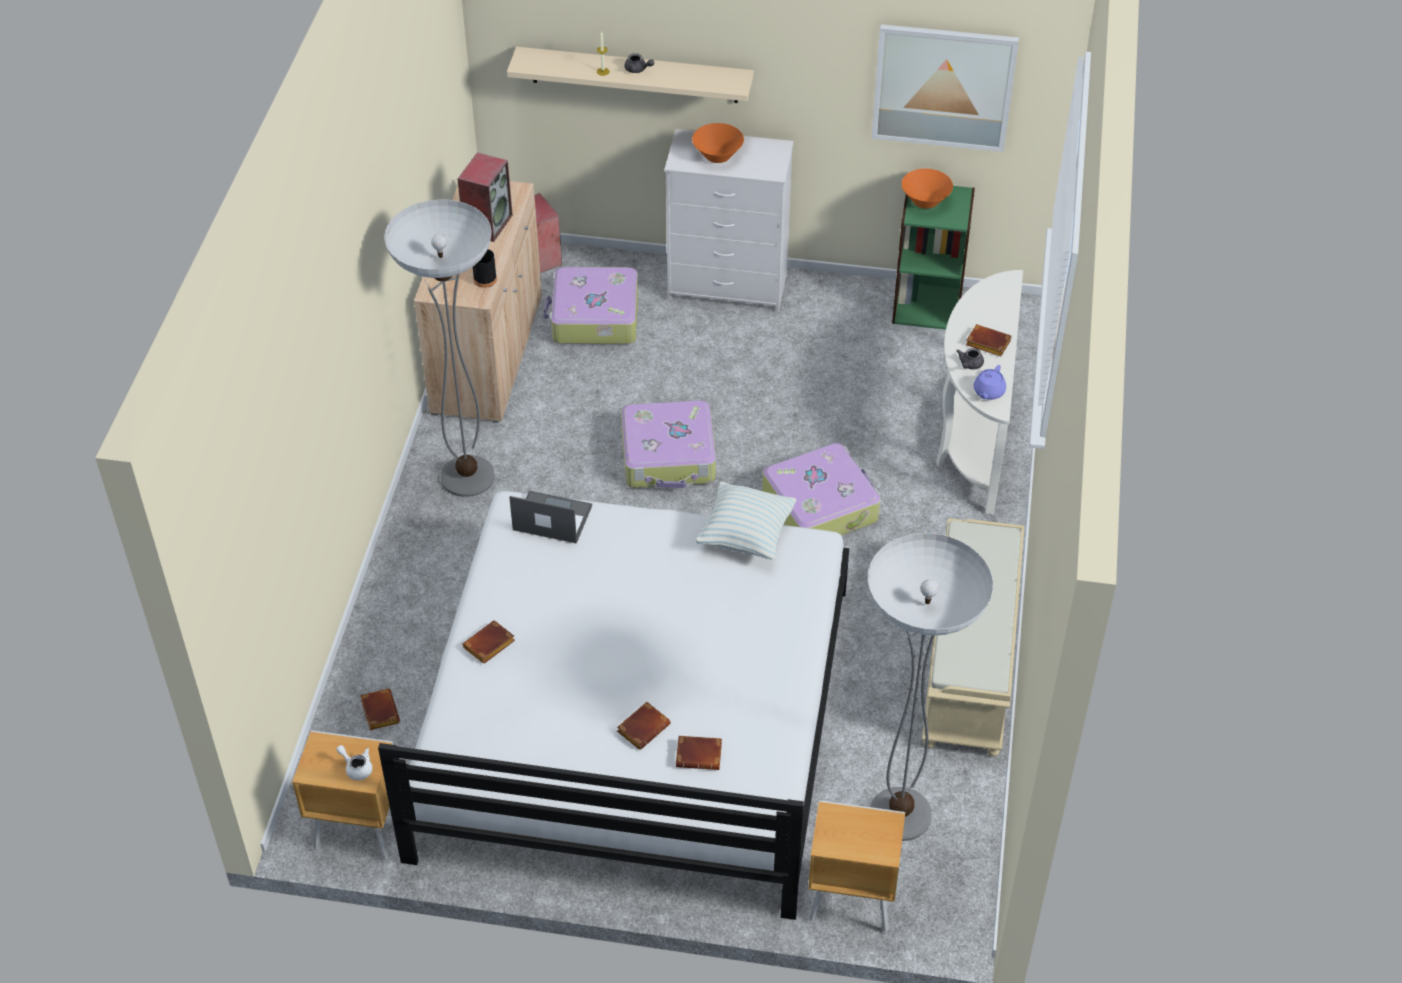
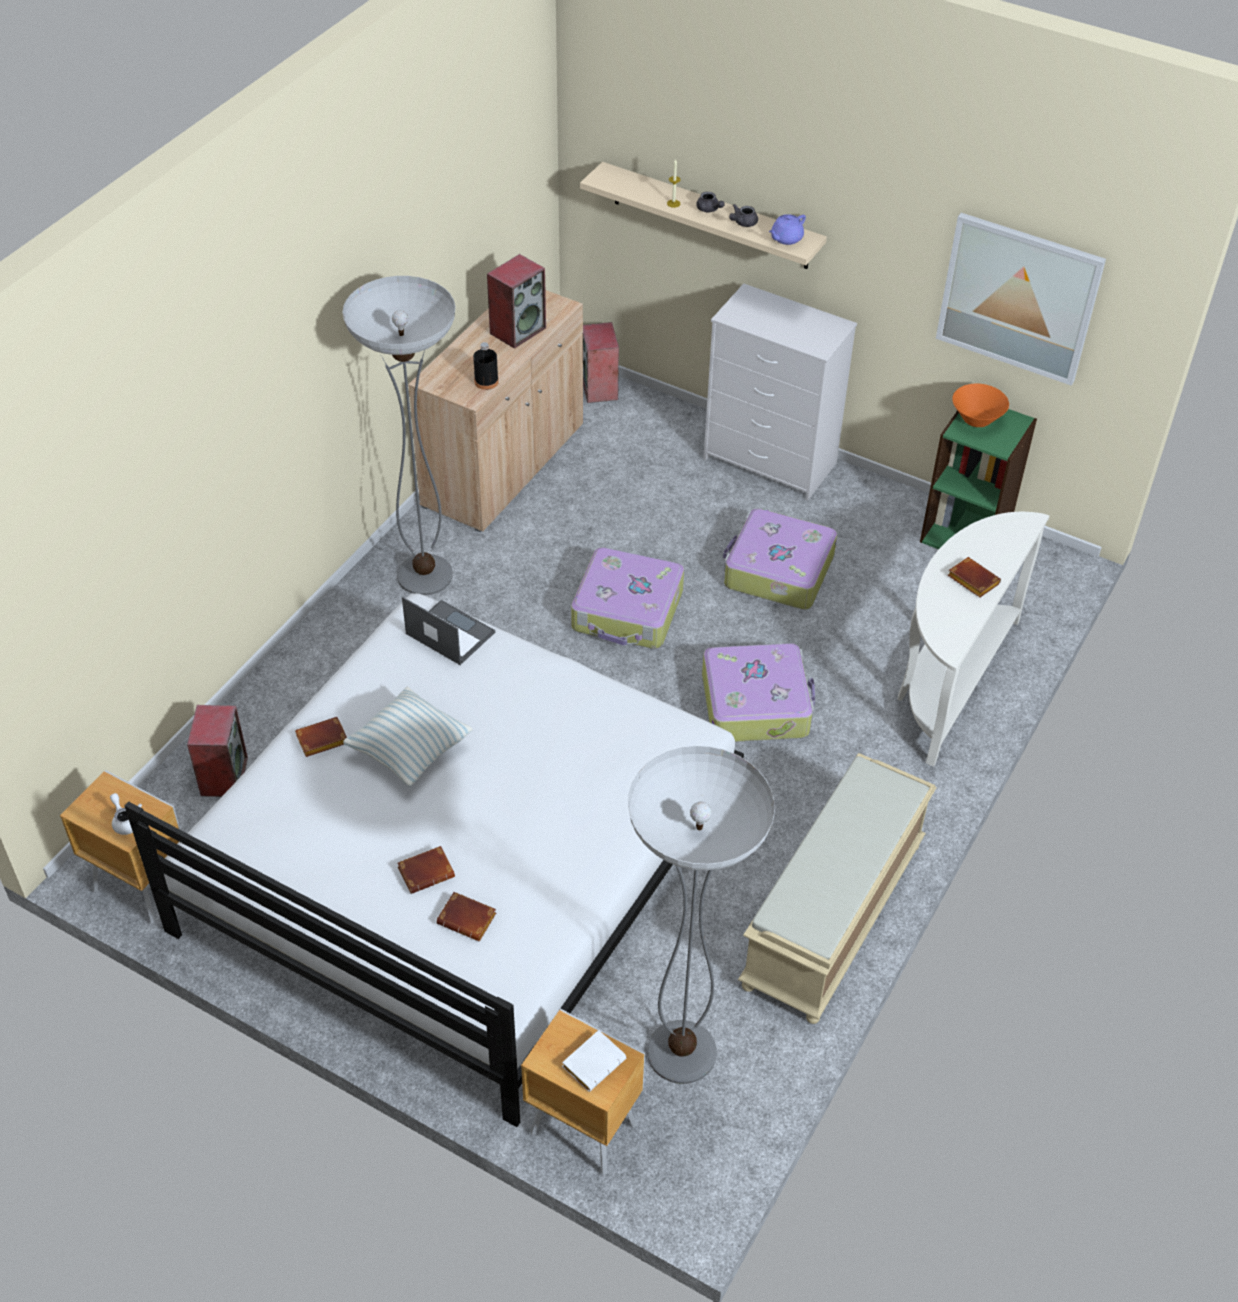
camera: 20 degrees right, 0 degrees up
brown book [360,689,400,730] -> speaker [187,705,248,797]
suitcase [543,267,638,344] -> suitcase moved to [723,508,837,610]
orange bowl [692,123,744,163] -> none
pillow [696,482,796,560] -> pillow moved to [343,687,473,786]
grey teapot [957,348,984,370] -> grey teapot moved to [729,204,758,227]
purple teapot [974,365,1006,400] -> purple teapot moved to [769,214,806,245]
none -> white book [562,1030,626,1092]

